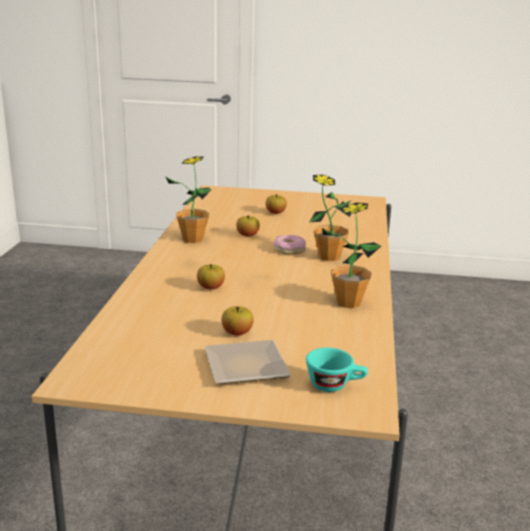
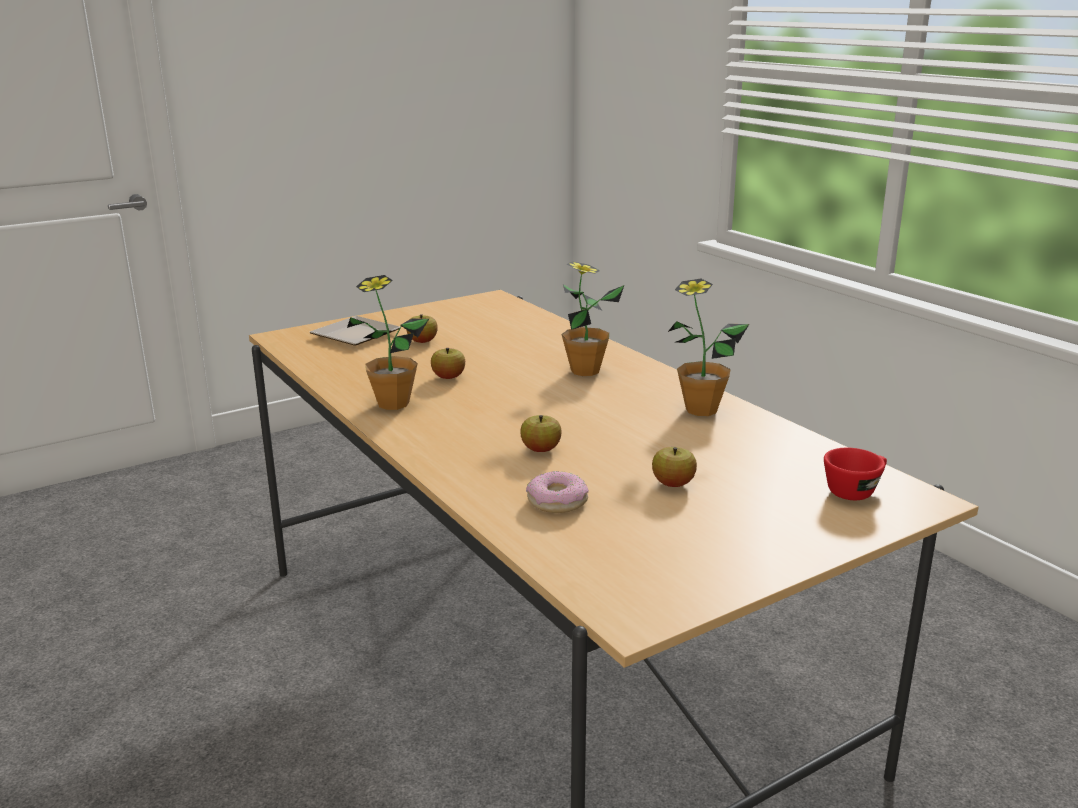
camera: 40 degrees left, 0 degrees up
plate [205,340,291,385] -> plate moved to [310,316,400,346]
donut [274,235,306,255] -> donut moved to [526,471,589,513]
turquoise cup [306,348,368,392] -> red cup [824,448,887,500]

